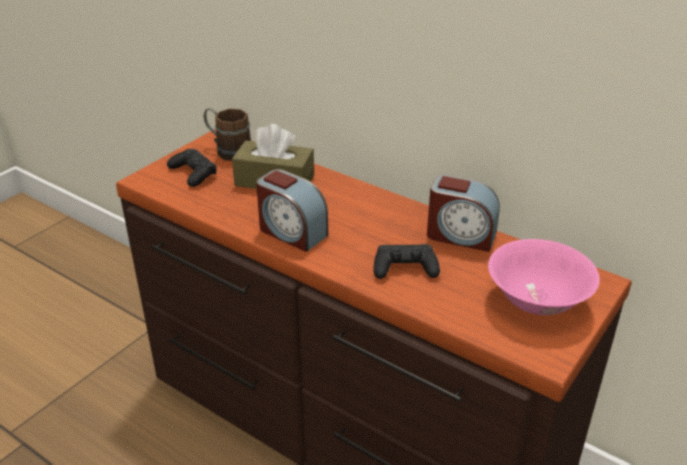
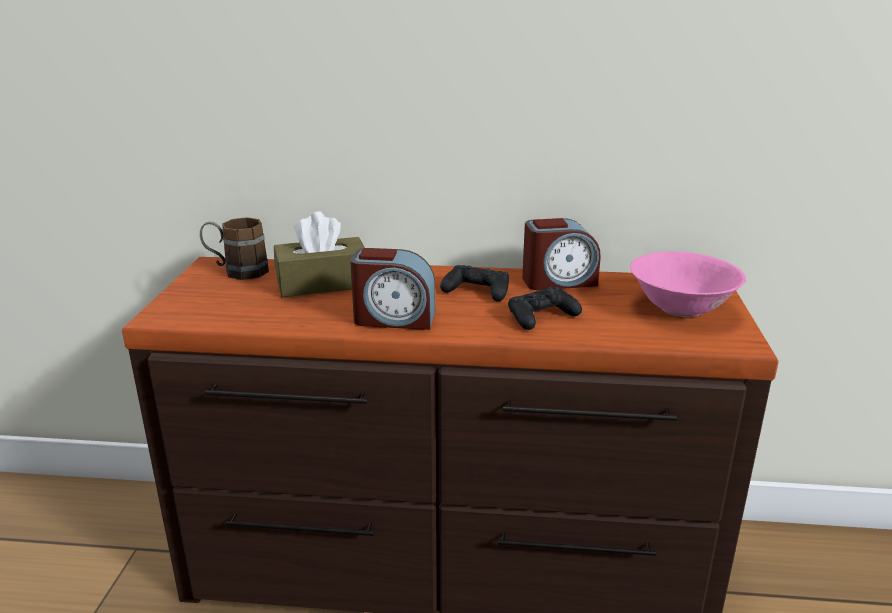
camera: 30 degrees left, 10 degrees down
black game controller [167,149,217,187] -> black game controller moved to [440,265,509,301]

